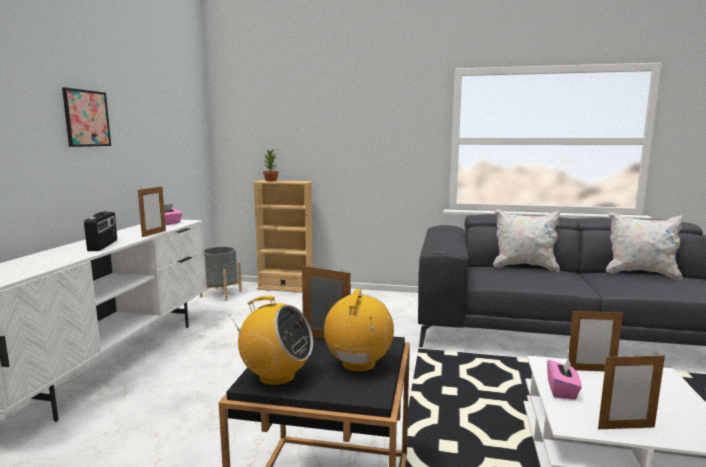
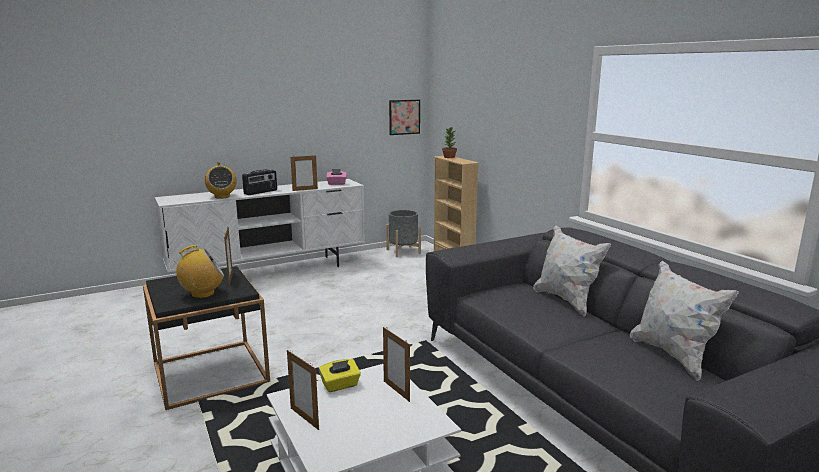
camera: 50 degrees right, 5 degrees up
picture [62,87,111,147] -> picture moved to [389,100,420,135]
radio [230,296,313,386] -> radio moved to [205,162,237,199]
pink tissue box [547,358,582,400] -> yellow tissue box [318,359,361,392]

